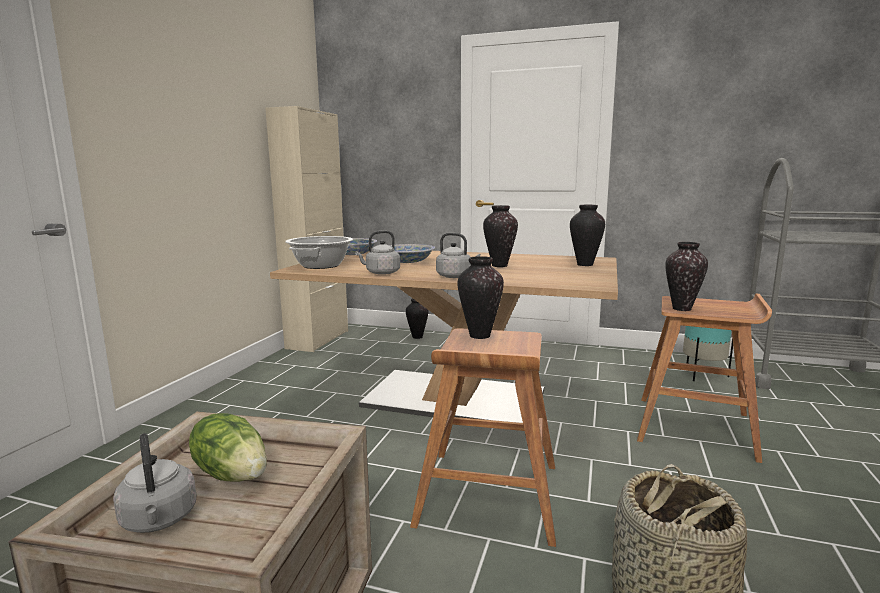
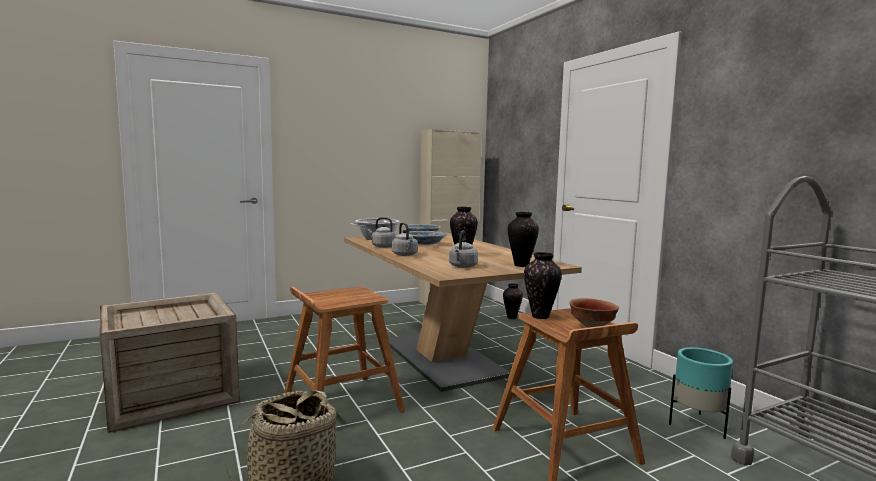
camera: 45 degrees right, 5 degrees down
grey kettle [113,433,196,533] -> grey kettle moved to [449,230,478,268]
lettuce [189,413,267,482] -> none
vase [458,256,504,339] -> none
none -> bowl [569,298,619,327]

